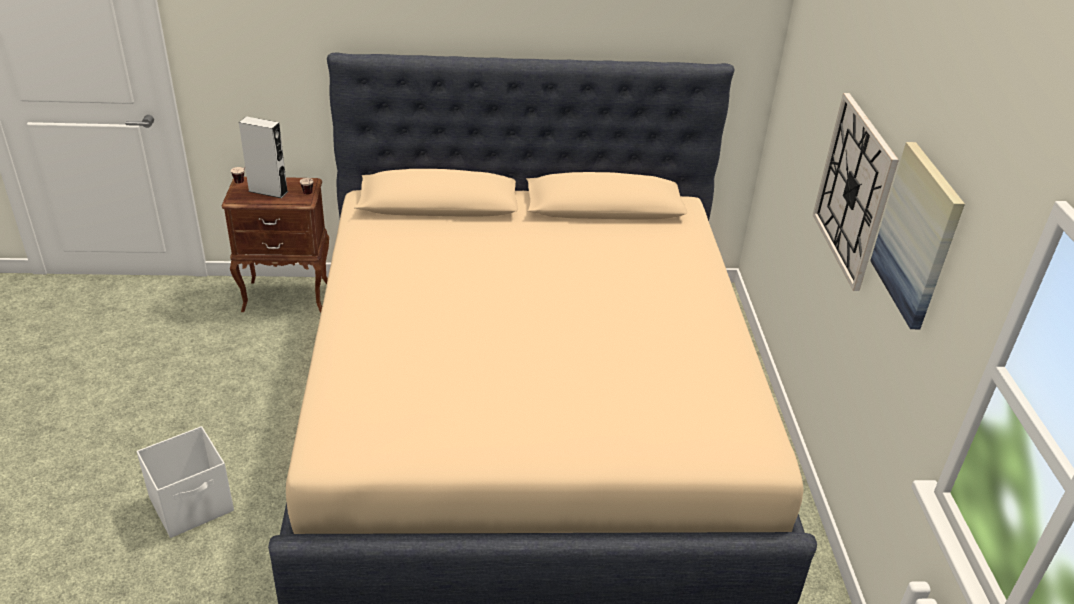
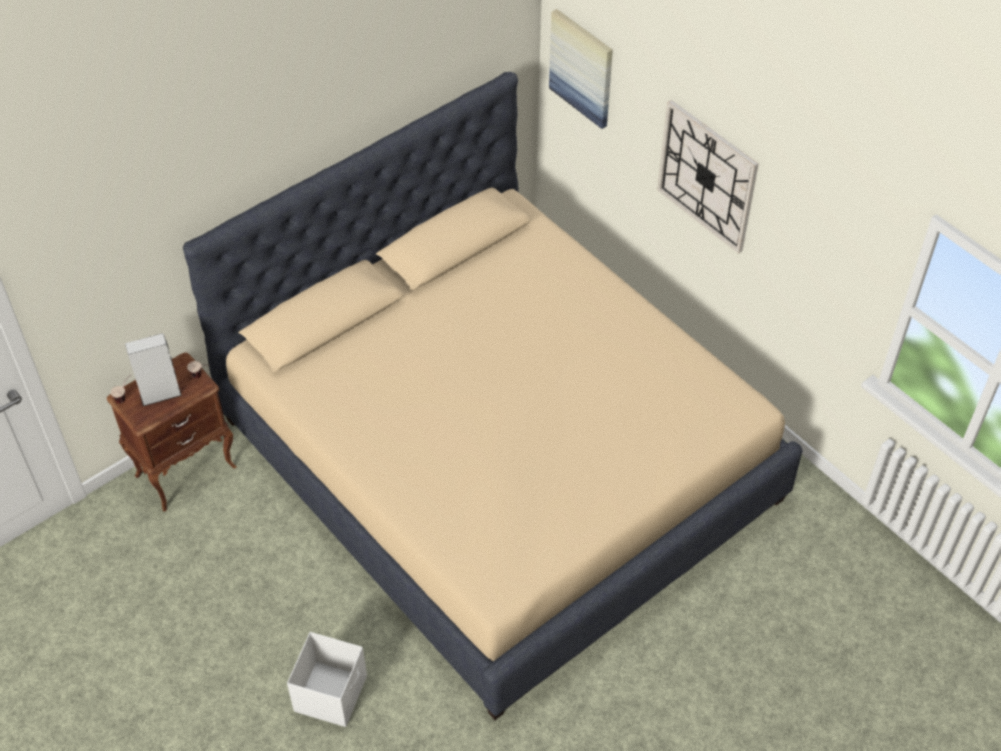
camera: 35 degrees left, 15 degrees up
picture [870,142,965,329] -> picture moved to [549,9,613,129]

